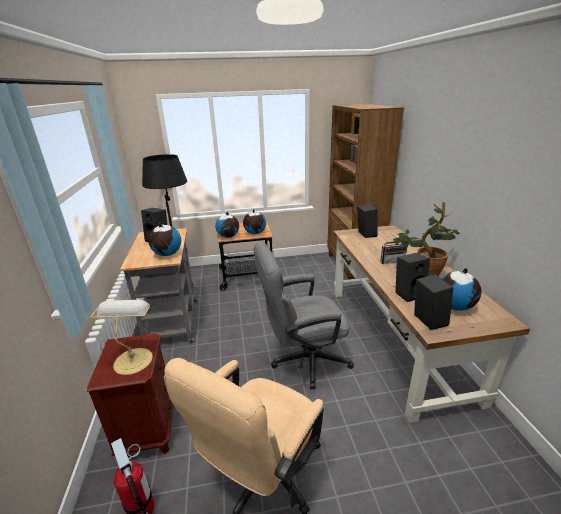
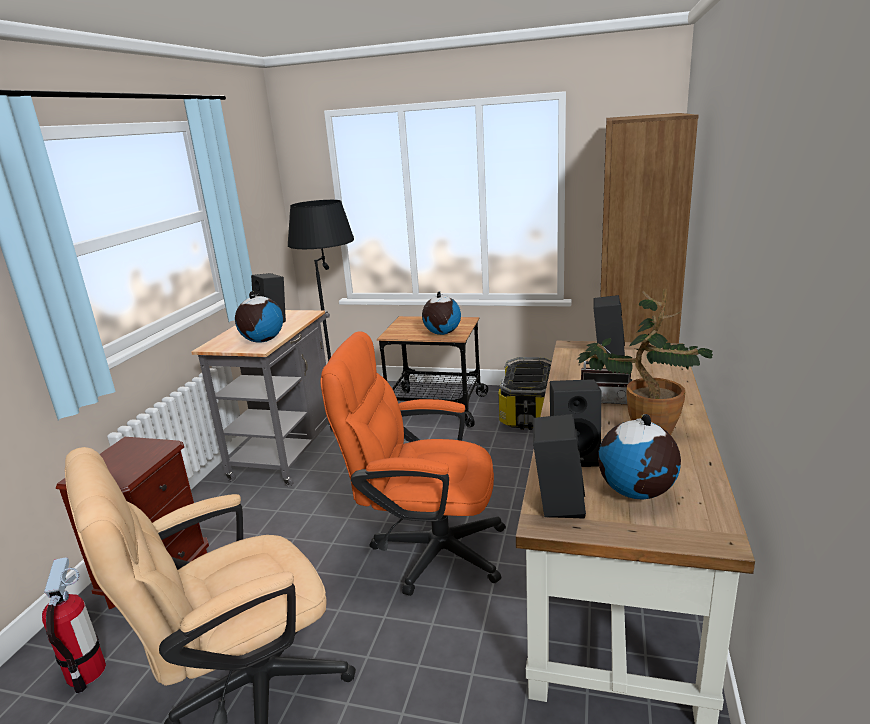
camera: 25 degrees right, 5 degrees down
table lamp [90,300,153,375] -> none
globe [215,212,239,238] -> none
grey office chair [254,242,354,389] -> orange office chair [320,331,506,596]
none -> storage box [498,357,552,430]

